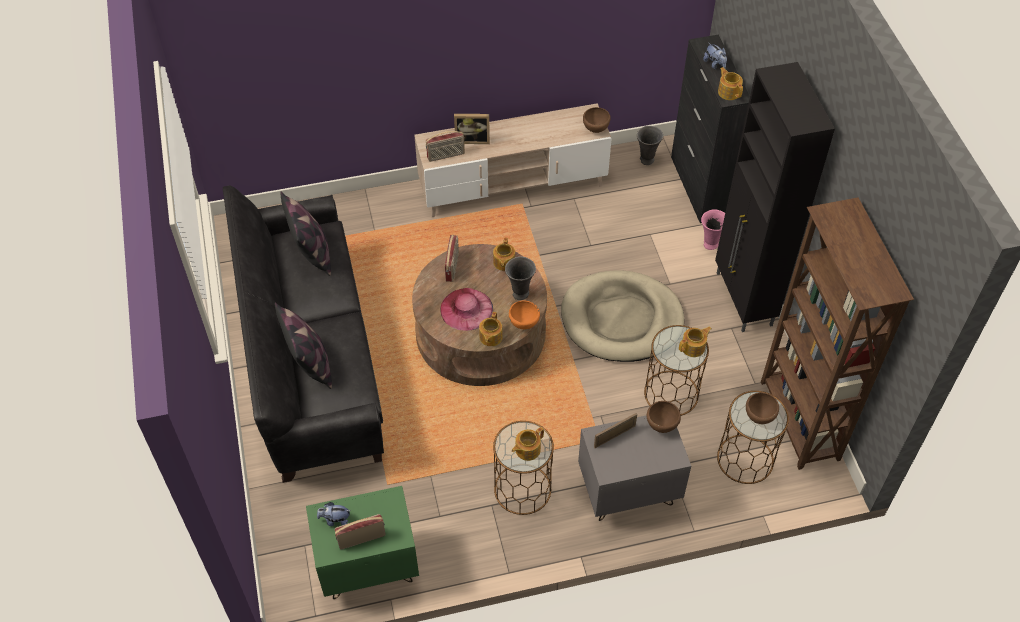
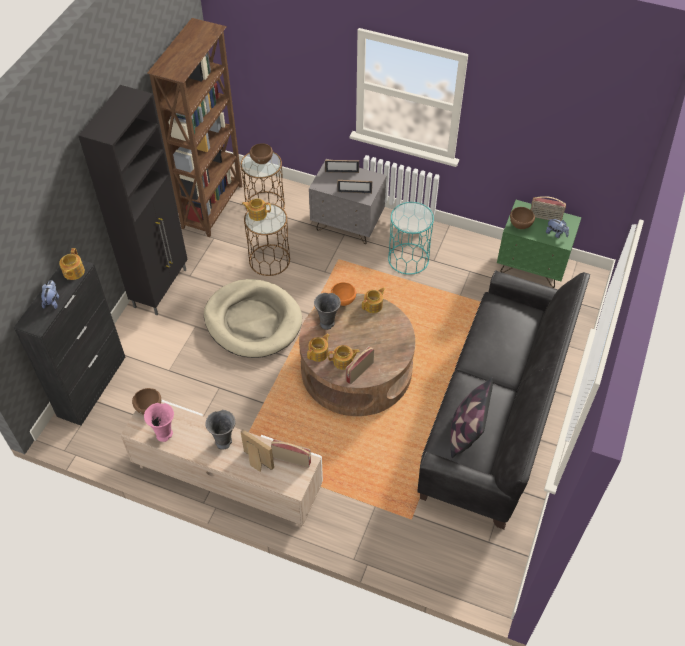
camera: 145 degrees left, 0 degrees up
pillow [275,302,332,389] -> none
pink hat [440,288,493,331] -> none
brown side table [493,421,554,515] -> turquoise side table [388,202,434,275]
teapot [512,427,544,461] -> teapot moved to [328,345,360,370]
grey vase [637,126,663,165] -> grey vase moved to [205,410,235,450]
brown bowl [647,401,681,433] -> brown bowl moved to [510,207,535,229]
pink vase [701,209,725,250] -> pink vase moved to [144,403,174,442]
none -> picture frame [325,160,359,173]

